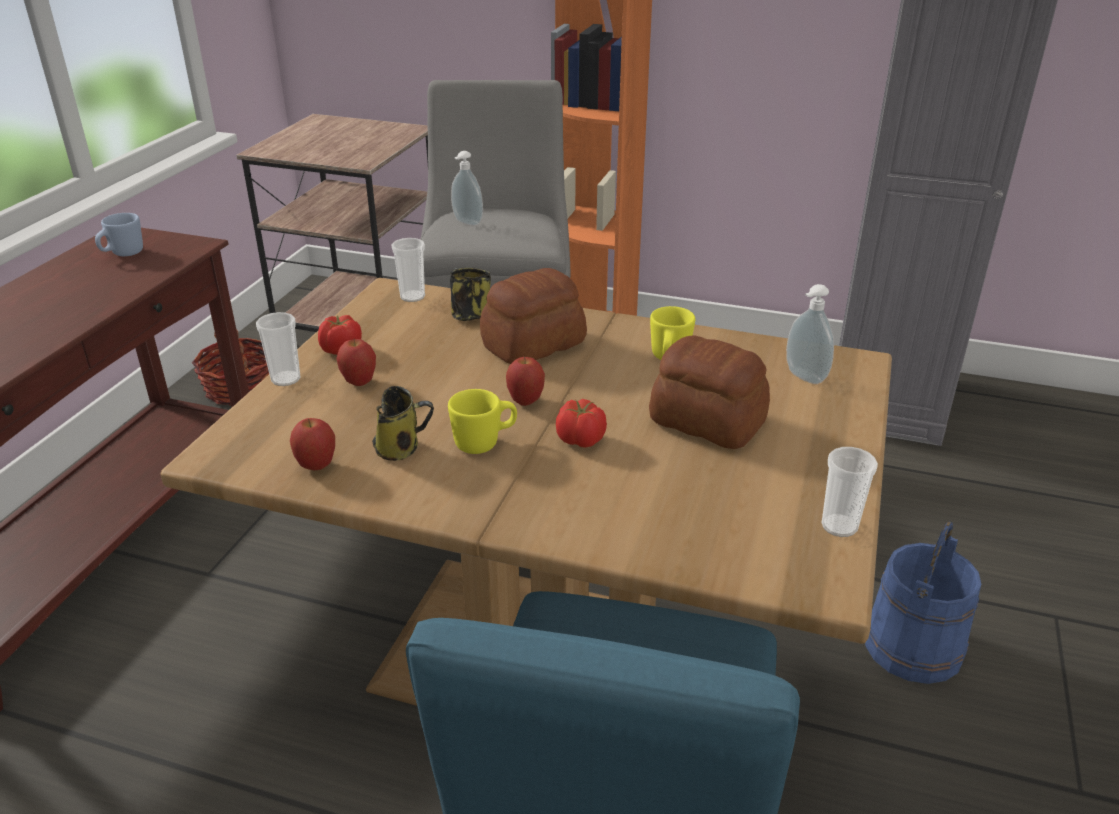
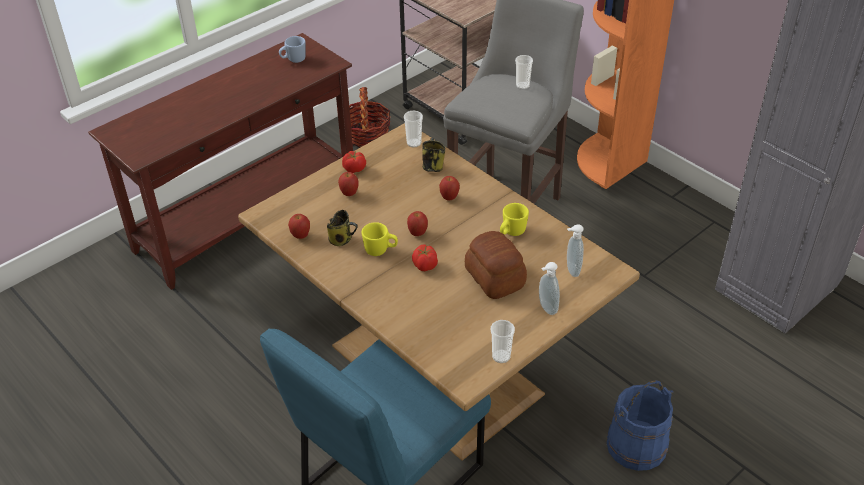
camera: 30 degrees right, 10 degrees up
cup [256,312,300,386] -> cup moved to [515,55,533,89]
soap dispenser [451,151,483,226] -> soap dispenser moved to [539,262,560,315]
bread [480,268,587,364] -> apple [439,176,460,201]

